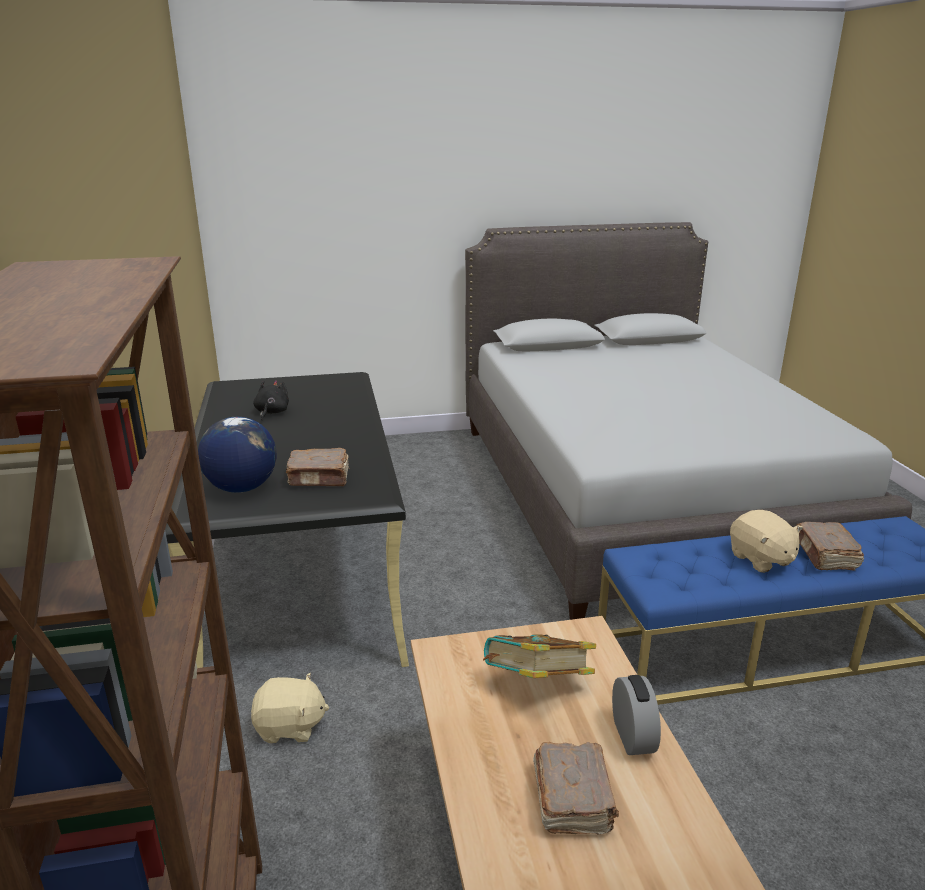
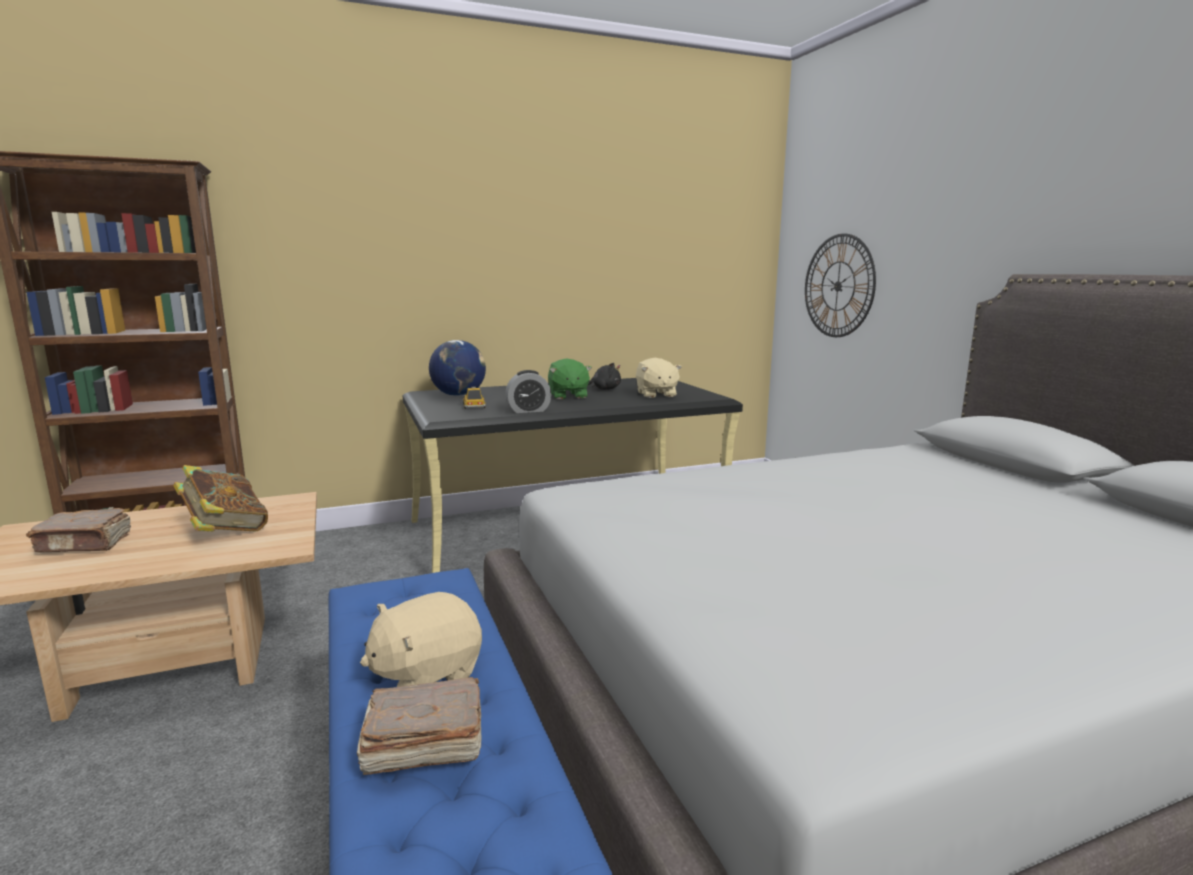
camera: 80 degrees right, 10 degrees down
beige plush toy [251,673,329,743] -> beige plush toy moved to [636,358,682,398]
brown book [286,448,349,486] -> toy car [463,387,486,409]
alarm clock [612,675,661,755] -> alarm clock moved to [505,370,552,413]
none -> green plush toy [548,359,592,399]
none -> wall clock [805,234,876,337]

